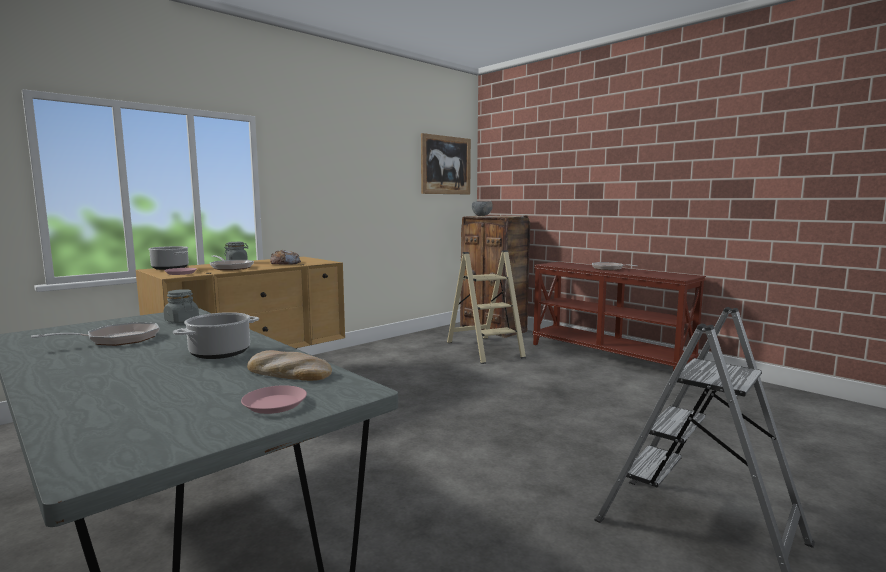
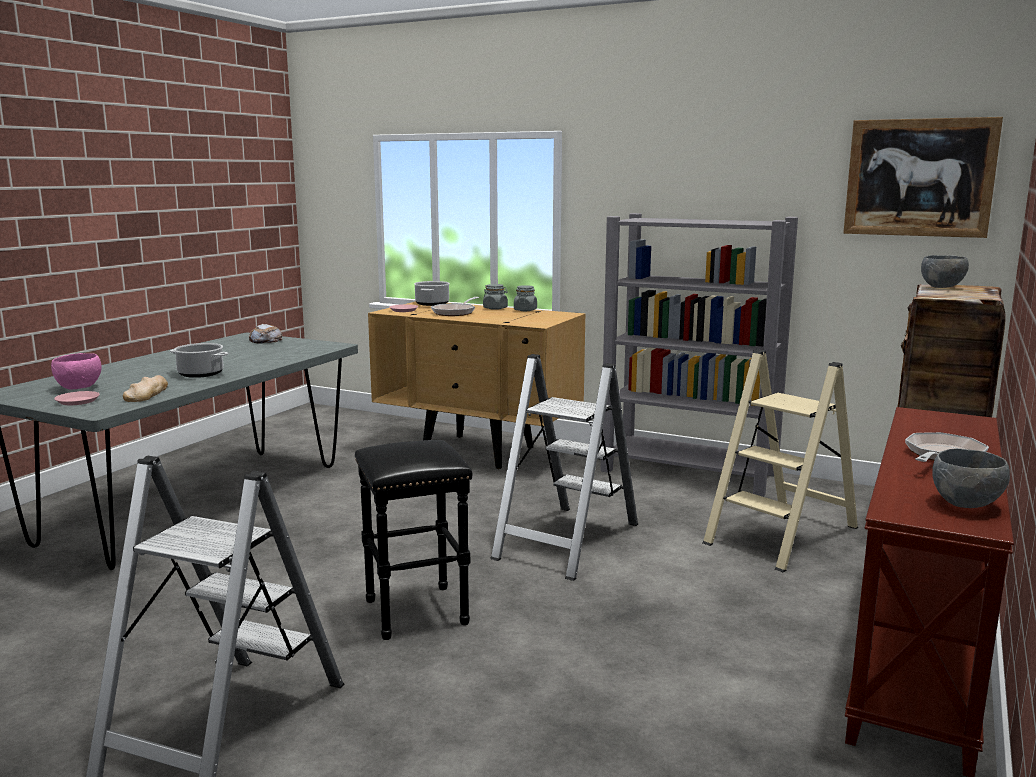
camera: 70 degrees right, 5 degrees up
frying pan [31,322,159,346] -> none
grey jar [164,289,199,323] -> grey jar moved to [514,285,537,311]
bread [270,250,301,265] -> bread moved to [249,324,283,344]
none -> pink bowl [51,353,102,389]
none -> black stool [355,440,472,640]
none -> grey step ladder [490,354,638,581]
none -> grey bookcase [600,213,798,497]
none -> grey bowl [932,448,1010,508]

